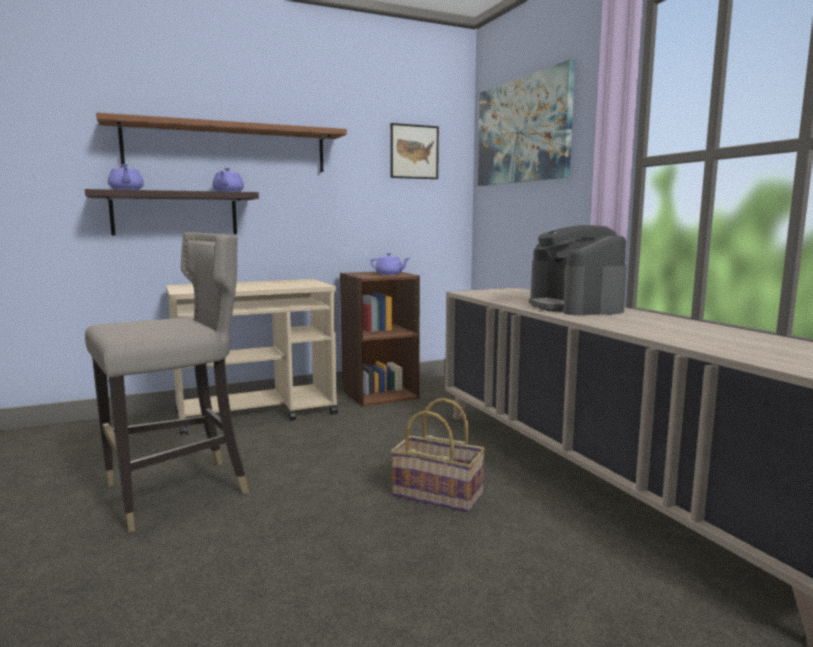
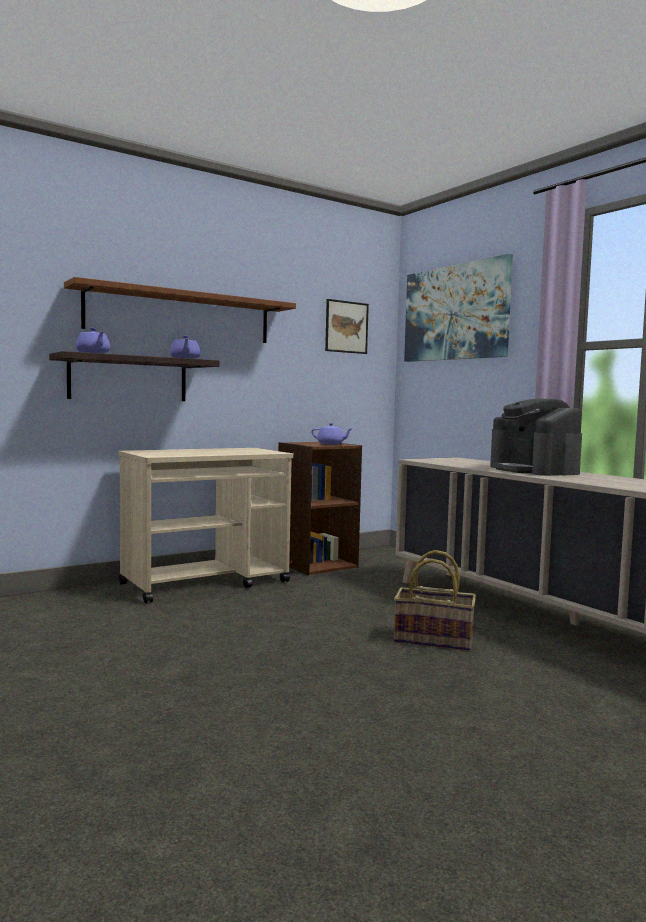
camera: 10 degrees left, 5 degrees down
grey stool [85,232,249,533] -> none

